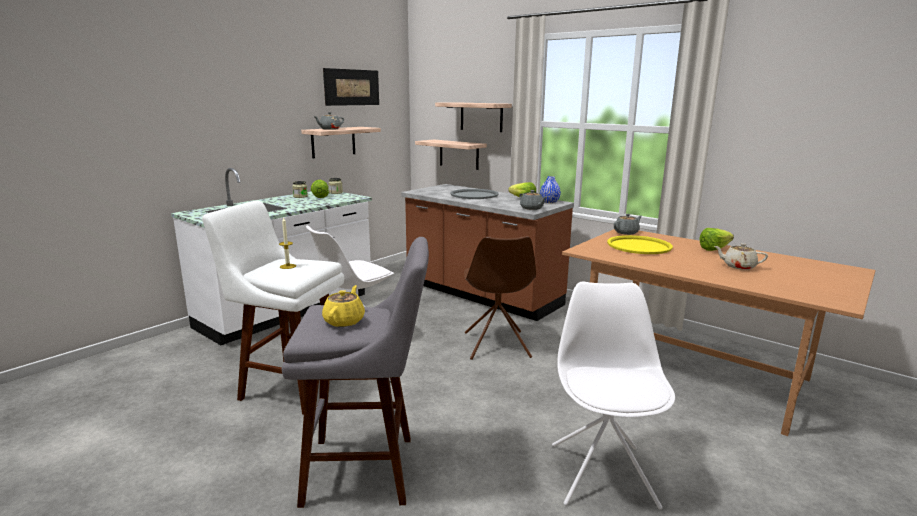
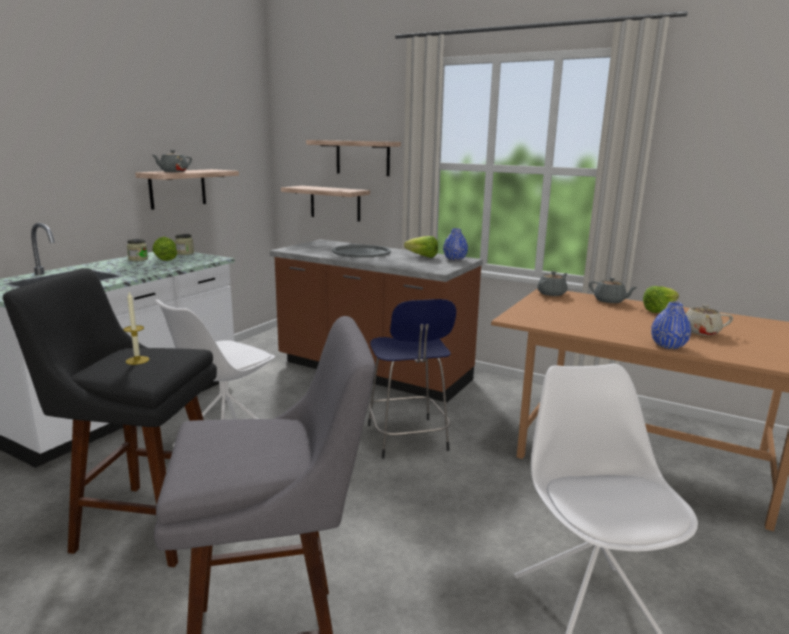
camera: 10 degrees left, 0 degrees up
white stool [202,201,344,415] -> black stool [3,268,217,567]
yellow teapot [322,285,365,327] -> none
picture [323,68,379,106] -> none
brown chair [464,236,536,360] -> blue stool [368,299,456,458]
grey teapot [519,190,547,210] -> grey teapot moved to [589,277,638,303]
yellow tray [607,235,673,254] -> none
none -> blue vase [651,302,691,349]

